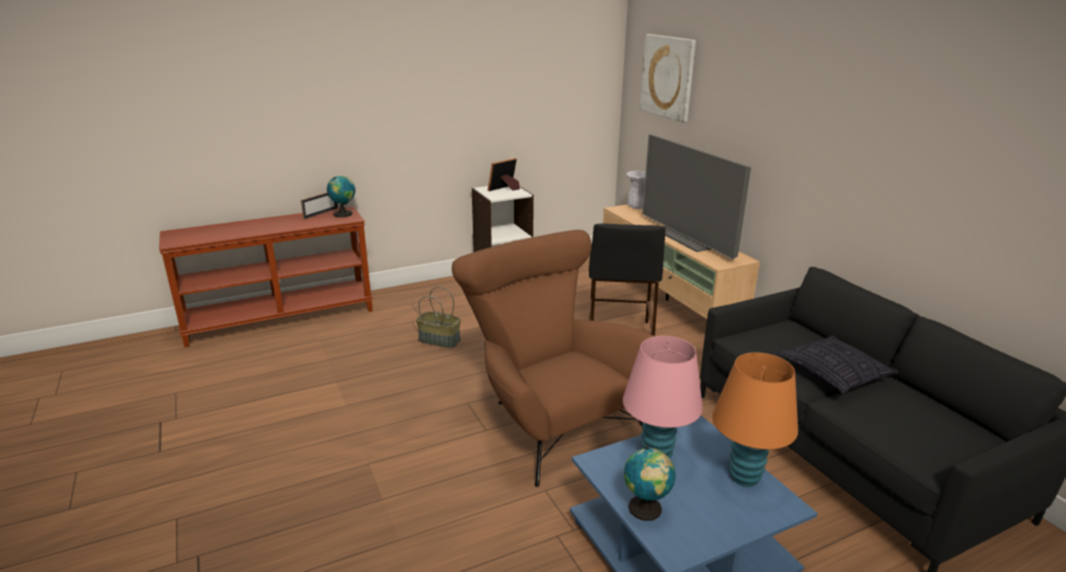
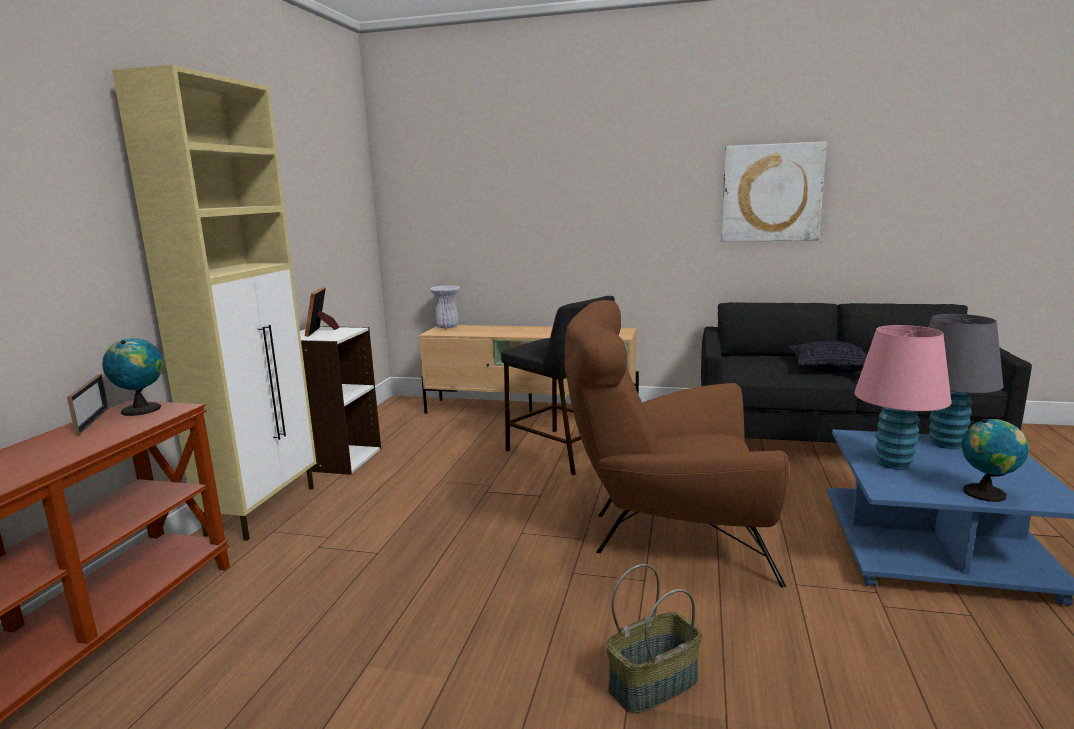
camera: 50 degrees left, 10 degrees down
basket [416,286,461,348] -> basket moved to [606,564,702,714]
picture [640,34,696,123] -> picture moved to [721,142,826,242]
television [642,134,751,259] -> none
orange table lamp [712,352,798,487] -> grey table lamp [928,314,1003,449]
none -> beige cabinet [112,65,316,541]

